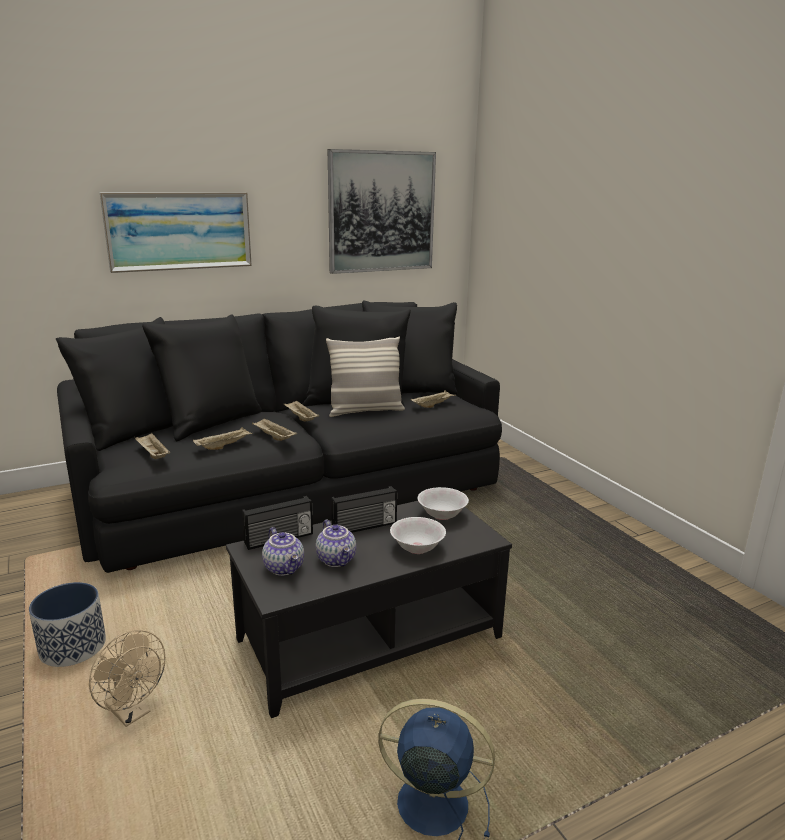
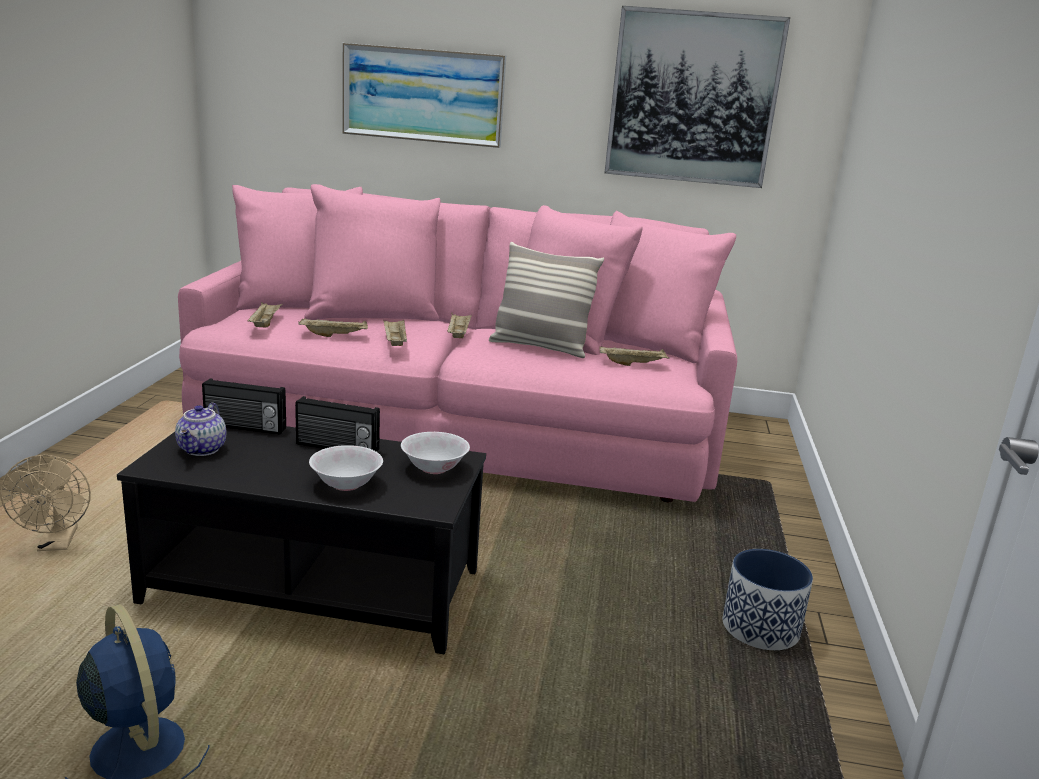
camera: 35 degrees right, 0 degrees up
planter [29,582,106,667] -> planter moved to [722,549,813,650]
black sofa [55,300,502,573] -> pink sofa [178,184,737,502]
teapot [316,520,356,567] -> none

